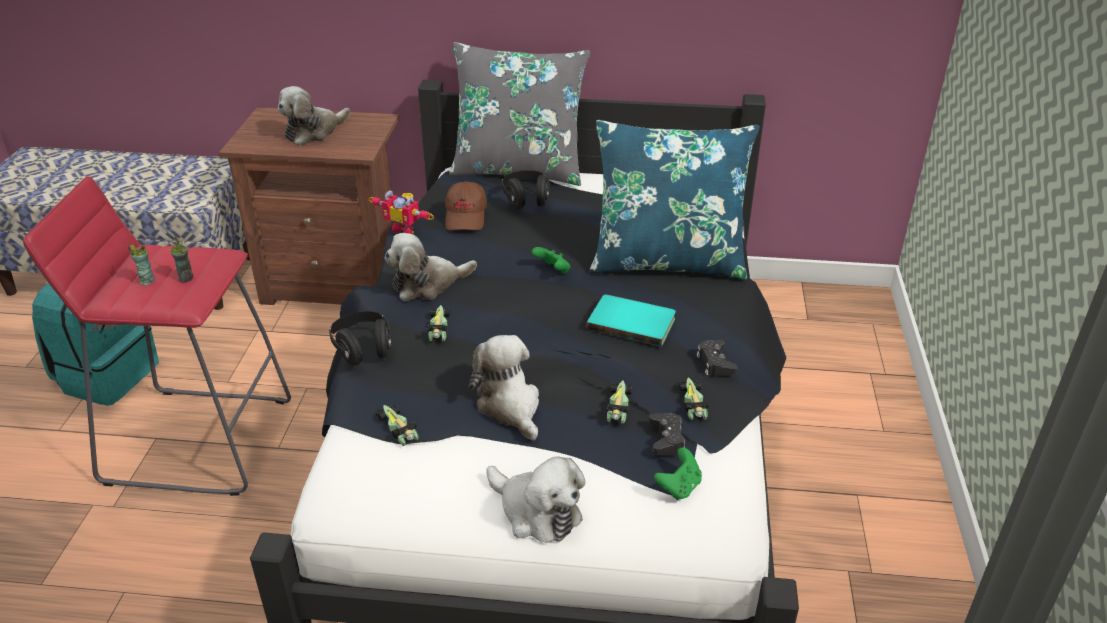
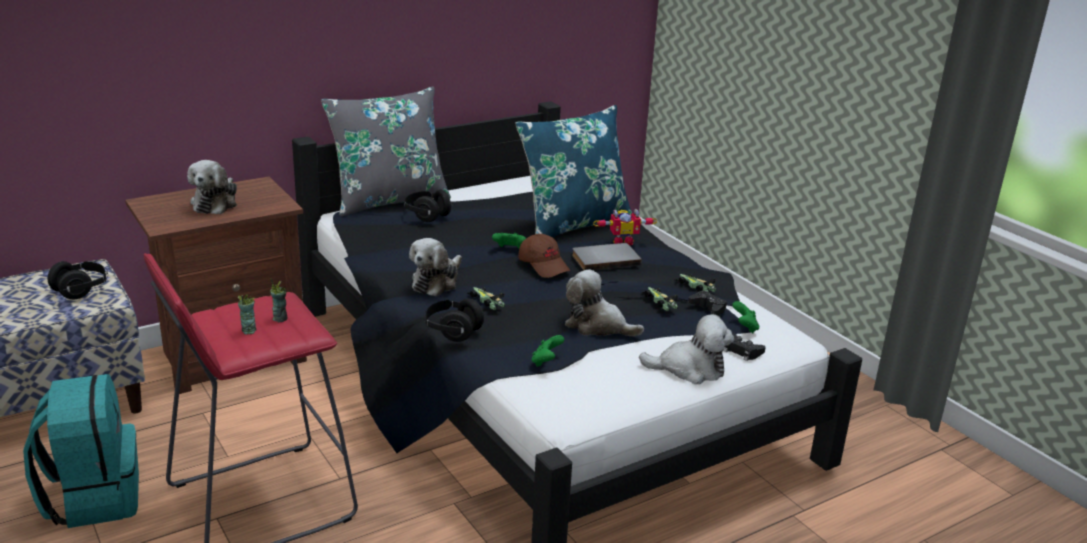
camera: 40 degrees left, 10 degrees down
toy robot [368,191,434,234] -> toy robot moved to [593,209,657,245]
toy car [375,405,419,446] -> green game controller [532,335,564,367]
brown cap [445,181,487,230] -> brown cap moved to [518,234,570,278]
turquoise book [586,295,676,347] -> grey book [572,243,642,270]
black game controller [697,340,738,376] -> black game controller moved to [723,333,766,361]
none -> black headphones [48,261,108,299]

